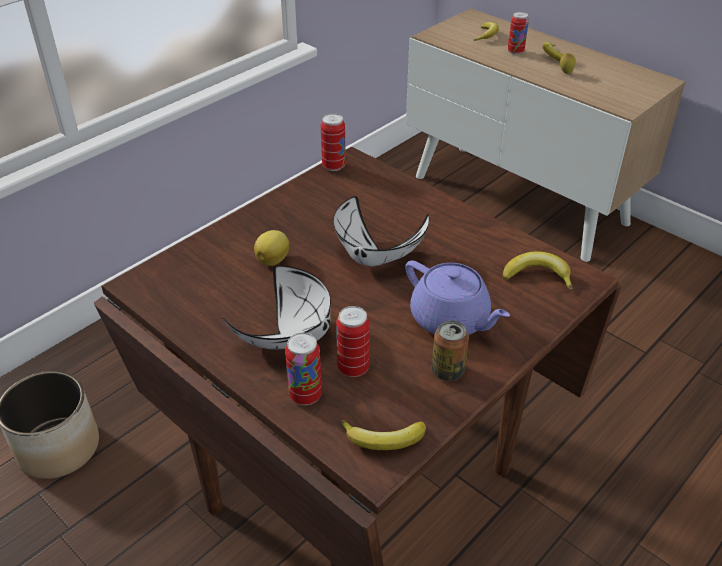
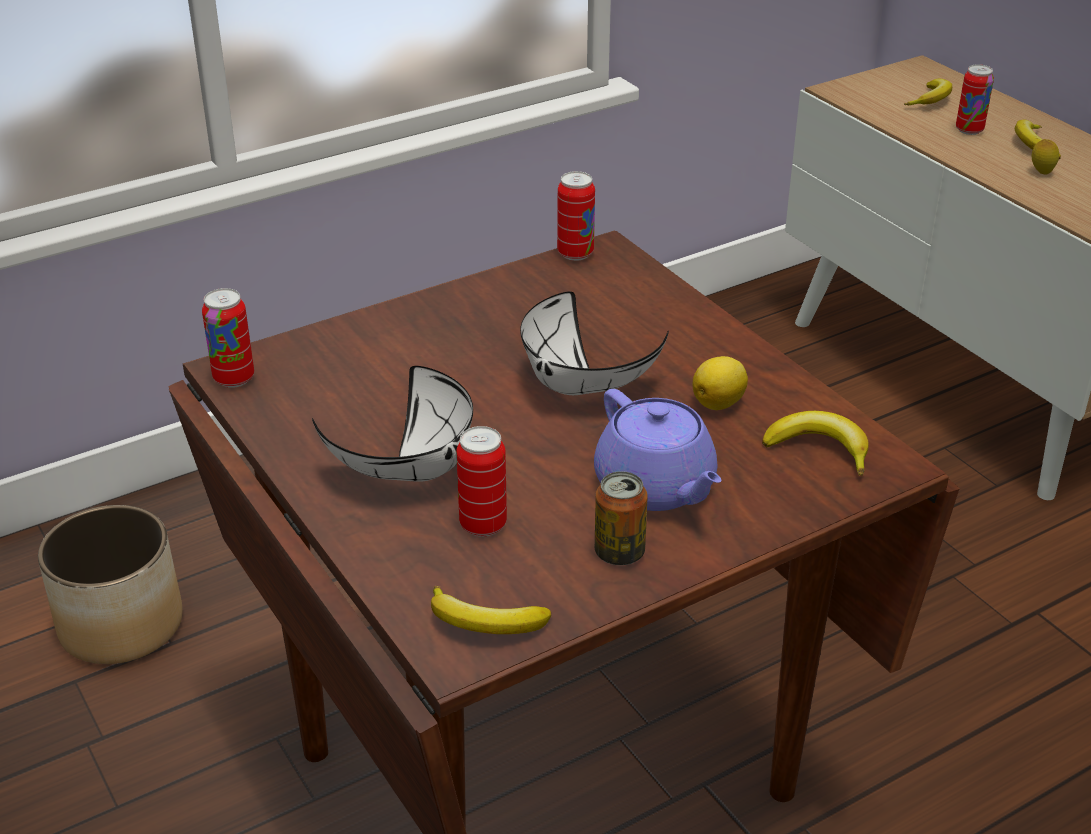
camera: 15 degrees right, 5 degrees down
lemon [254,230,289,266] -> lemon moved to [693,356,748,410]
can [285,332,322,405] -> can moved to [202,288,254,388]

